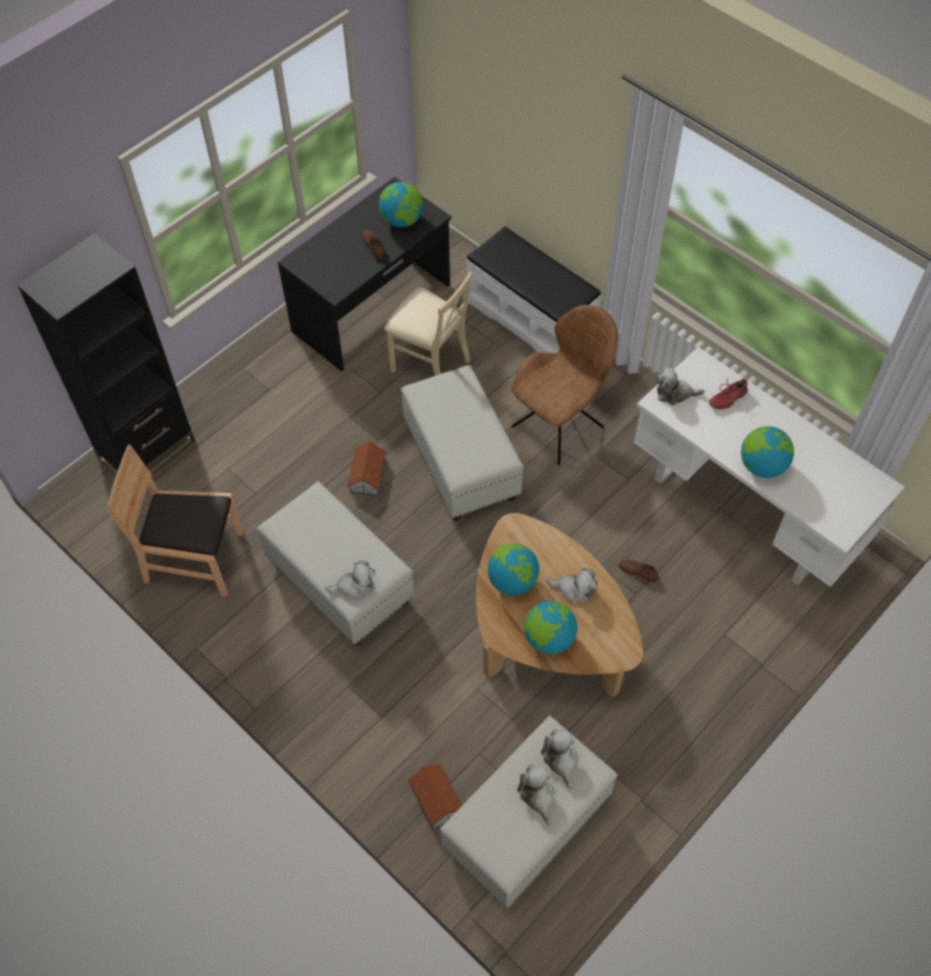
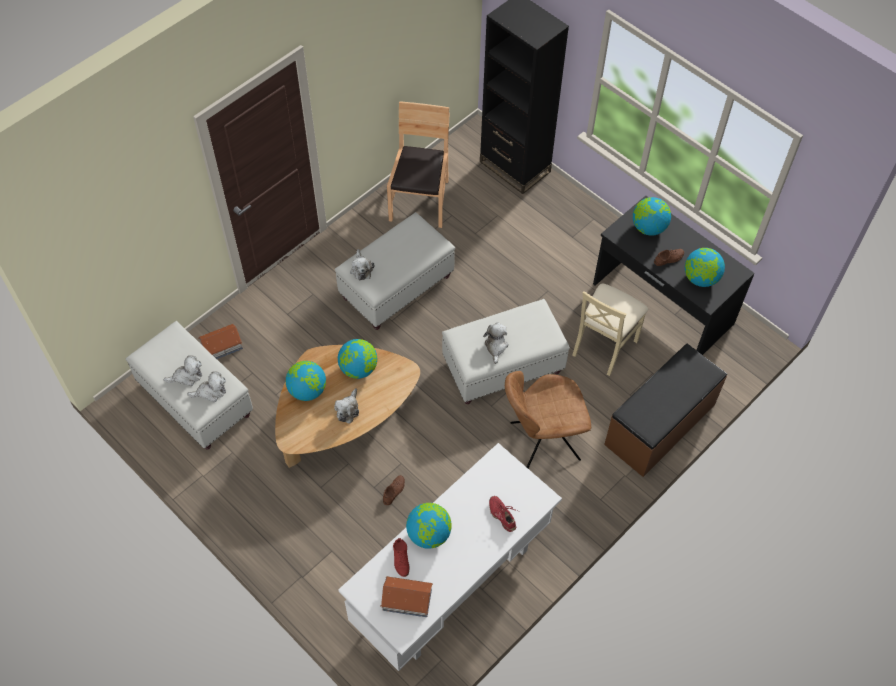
camera: 90 degrees right, 0 degrees up
toy house [347,441,387,496] -> toy house moved to [380,576,433,617]
white bench [466,226,601,353] -> brown bench [604,344,727,477]
brown chair [511,305,618,465] -> brown chair turned 120 degrees clockwise [505,371,591,468]
plush toy [656,368,704,405] -> plush toy moved to [483,323,509,364]
none -> red shoe [393,538,409,577]
none -> globe [633,197,671,236]

